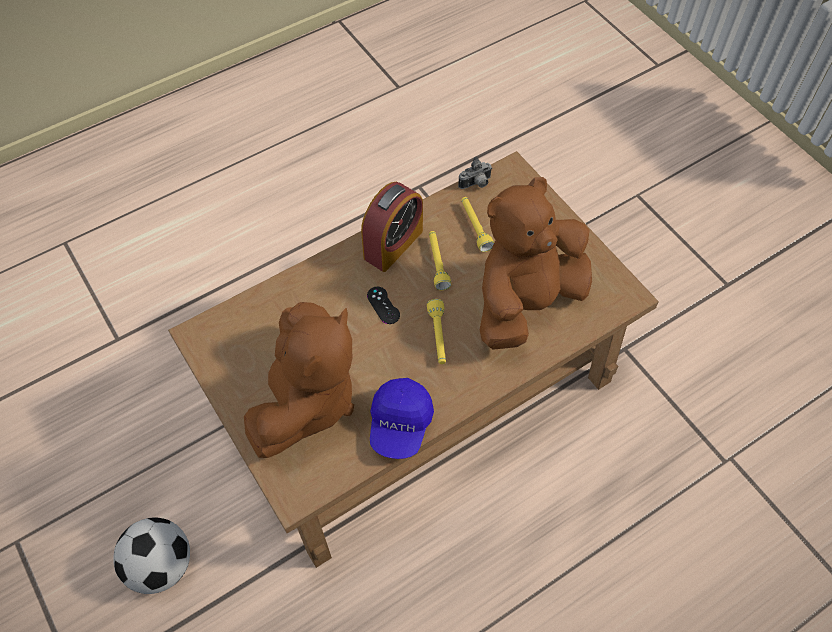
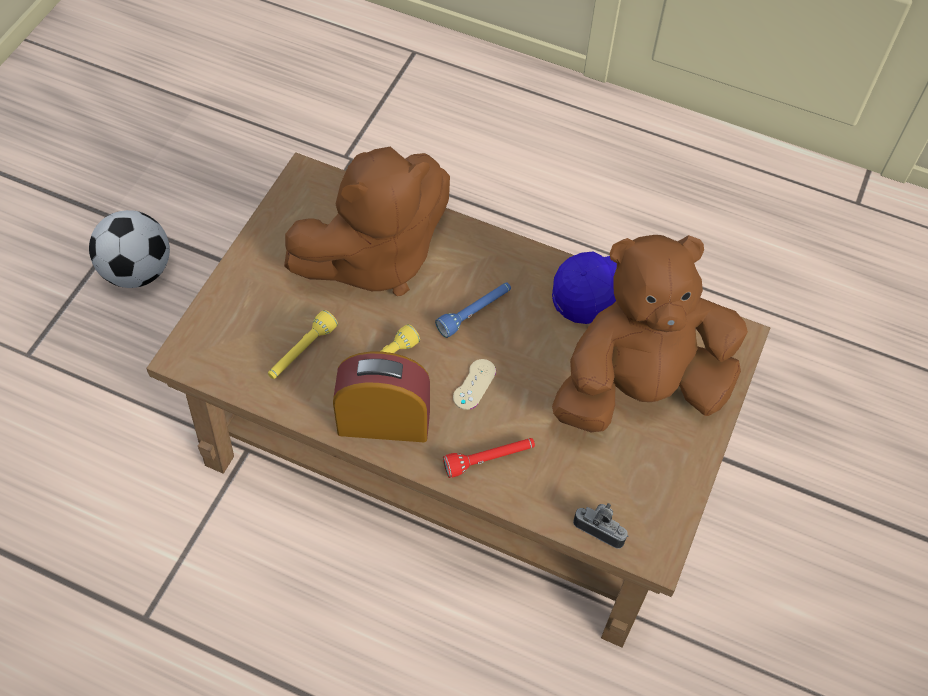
camera: 125 degrees left, 0 degrees up
football [113,518,190,594] -> football moved to [89,210,170,288]
black game controller [367,286,400,324] -> beige game controller [453,359,496,410]
yellow flashlight [427,299,446,364] -> blue flashlight [435,283,511,338]
camera [458,157,492,189] -> camera moved to [573,503,628,549]
brown plush toy [480,177,592,350] -> brown plush toy turned 45 degrees counterclockwise [284,146,450,296]
none -> red flashlight [443,438,535,478]

